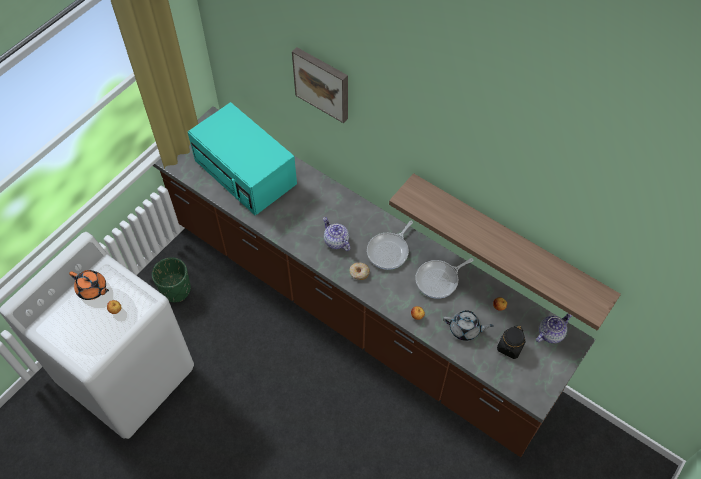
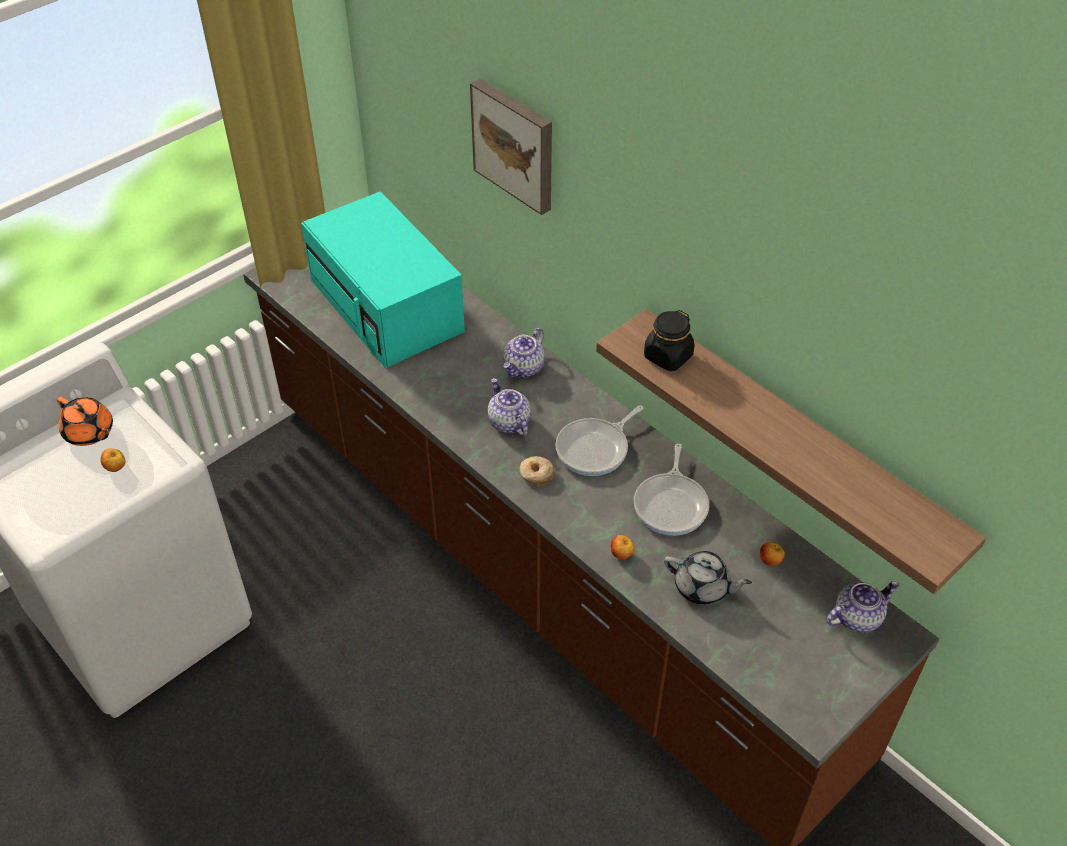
camera: 10 degrees right, 10 degrees down
green planter [152,257,191,302] -> none
frying pan [415,258,473,299] -> frying pan turned 60 degrees counterclockwise [634,444,709,536]
black jar [497,325,526,359] -> black jar moved to [644,310,695,371]
none -> teapot [503,328,545,377]

